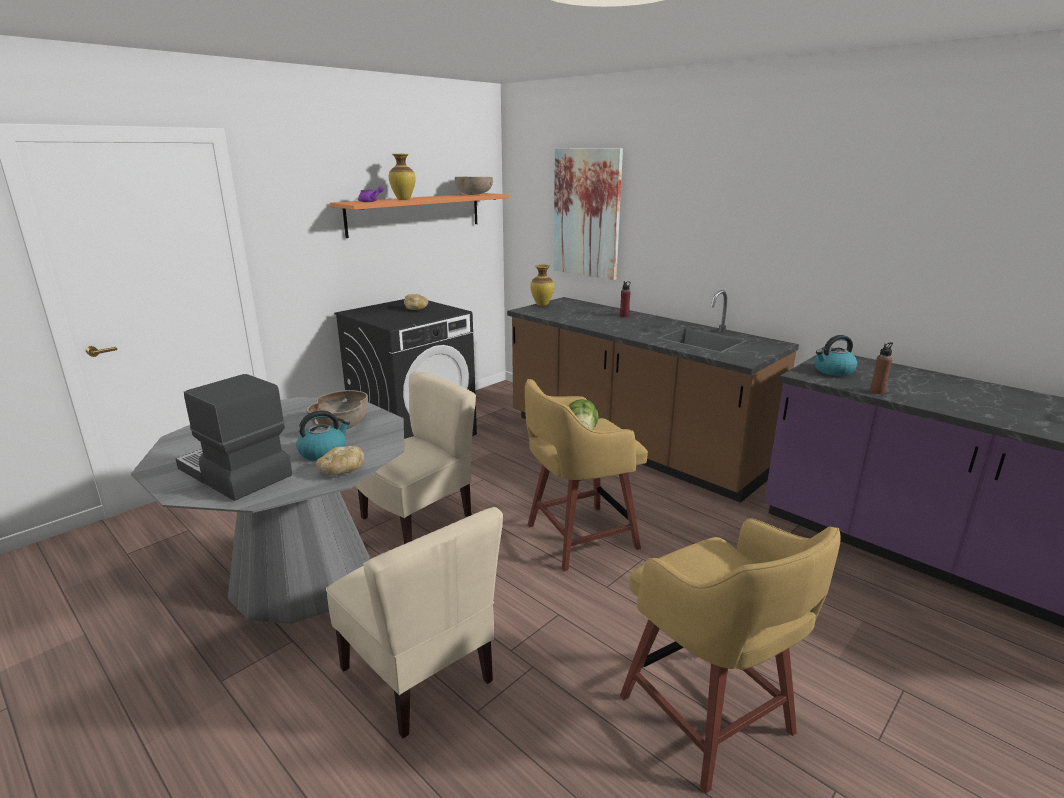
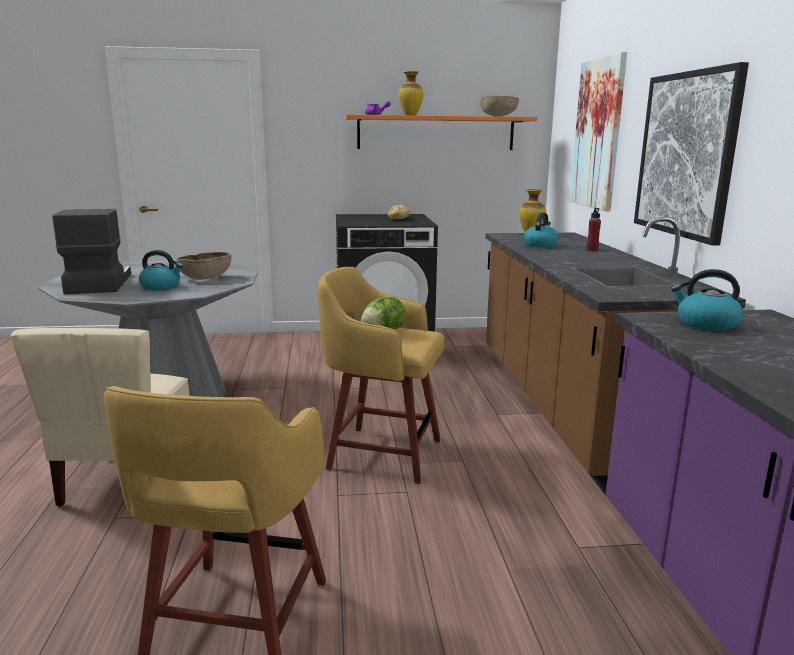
camera: 40 degrees right, 5 degrees down
bread [316,446,364,475] -> none
beige chair [356,372,476,544] -> none
brown bottle [870,342,893,394] -> none
none -> kettle [524,212,559,247]
none -> picture [634,62,749,246]

